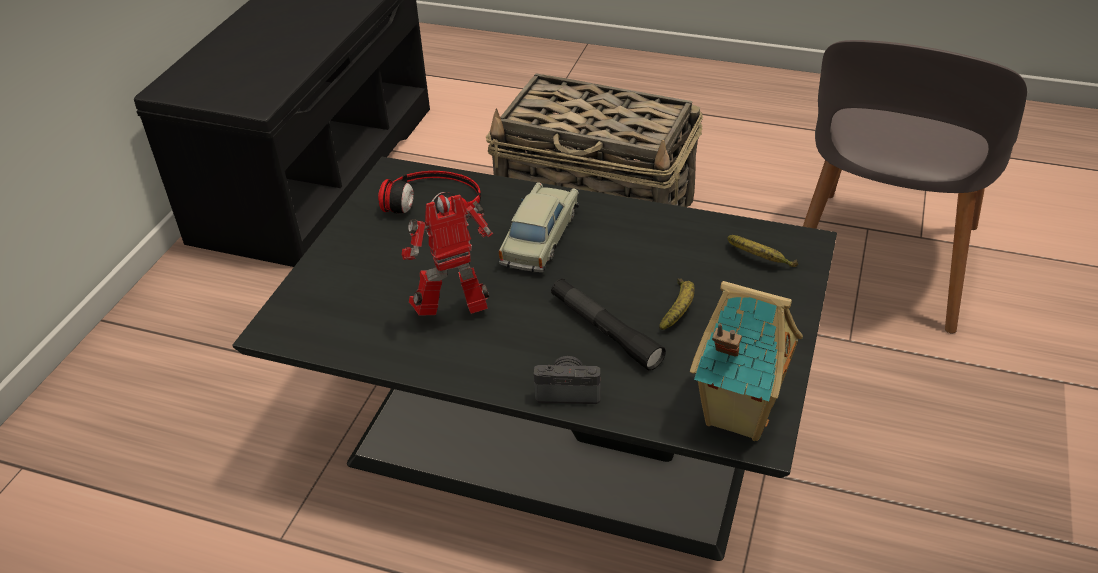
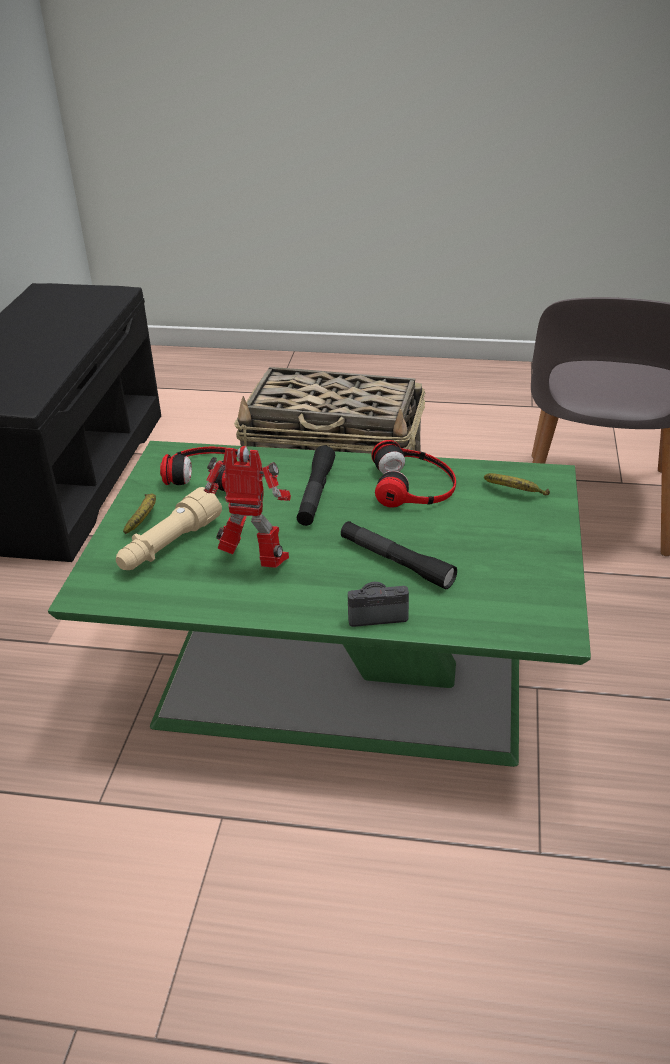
camera: 10 degrees left, 5 degrees down
black coffee table [232,157,837,561] -> green coffee table [48,441,591,767]
toy robot [402,194,493,316] -> toy robot turned 45 degrees clockwise [204,446,291,568]
beige toy car [499,182,579,272] -> black flashlight [297,445,335,526]
banana [659,278,694,330] -> banana moved to [123,493,156,534]
toy house [690,281,803,441] -> none
none -> beige flashlight [116,487,222,570]
none -> headphones [371,440,456,508]

